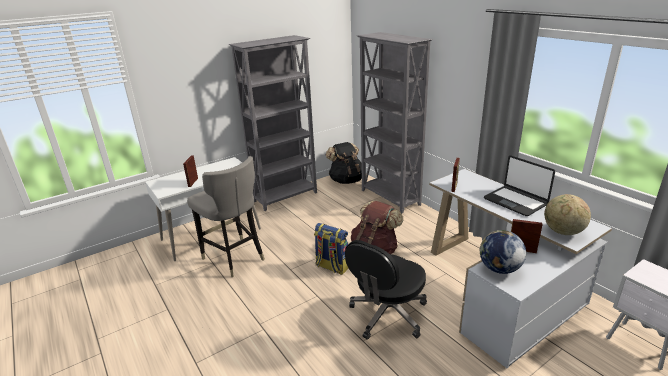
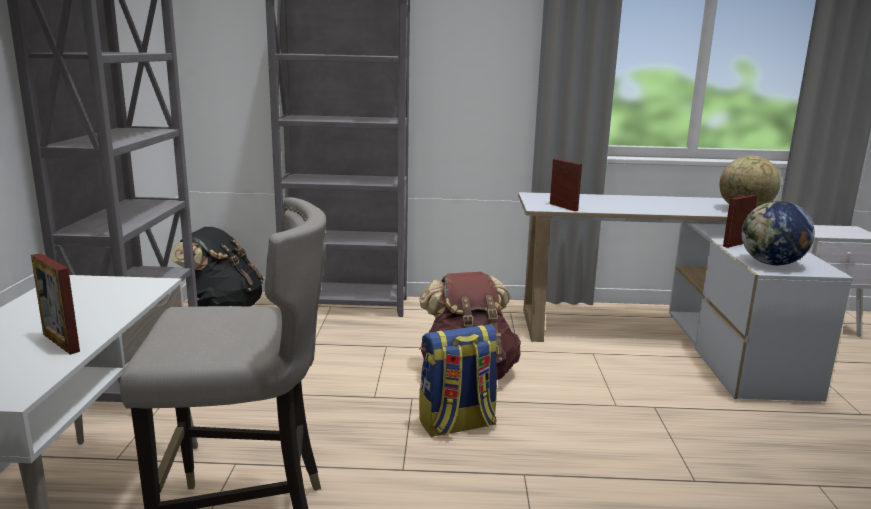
camera: 55 degrees left, 10 degrees down
black office chair [345,240,427,340] -> none
laptop [484,155,555,216] -> none

